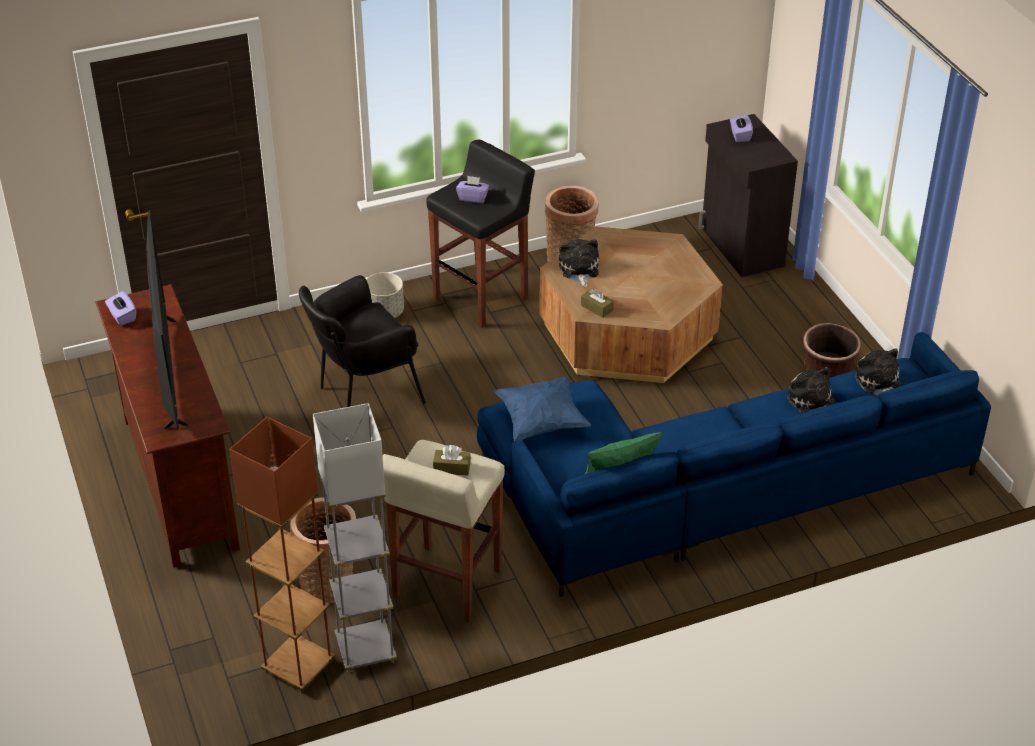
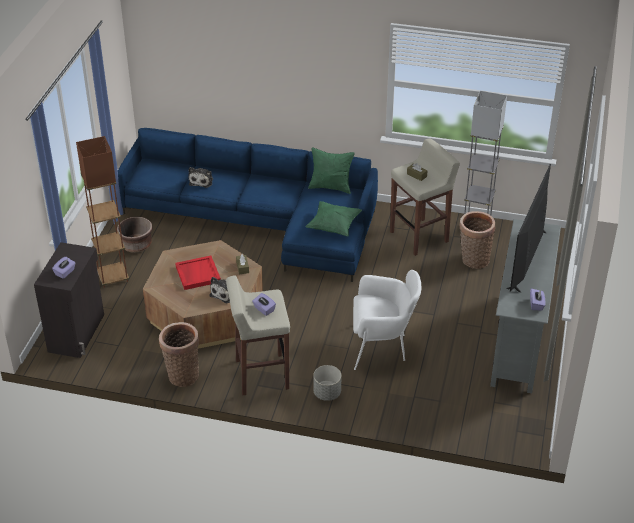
camera: 145 degrees left, 0 degrees up
brown tv stand [95,284,240,568] -> grey tv stand [490,219,561,393]
brown floor lamp [229,417,335,693] -> brown floor lamp moved to [76,136,129,288]
black armchair [299,275,426,407] -> white armchair [353,270,421,370]
black stool [426,139,535,328] -> beige stool [226,275,290,395]
blue pillow [494,377,591,441] -> green pillow [305,201,362,236]
plush toy [855,348,902,395] -> none
none -> red tray [175,255,221,290]

